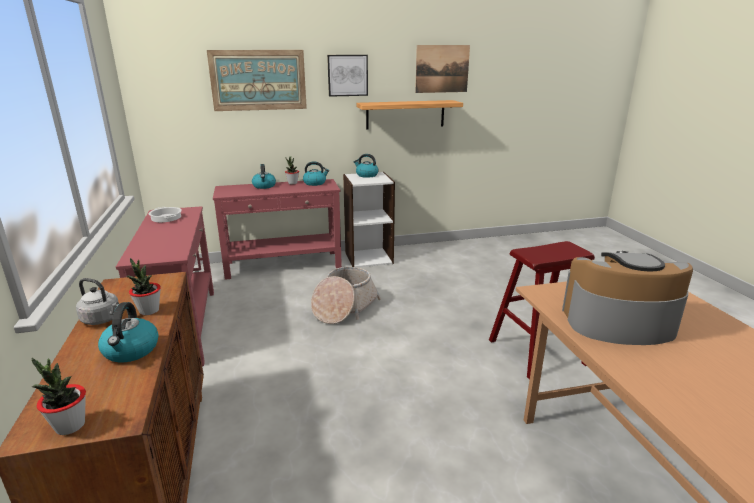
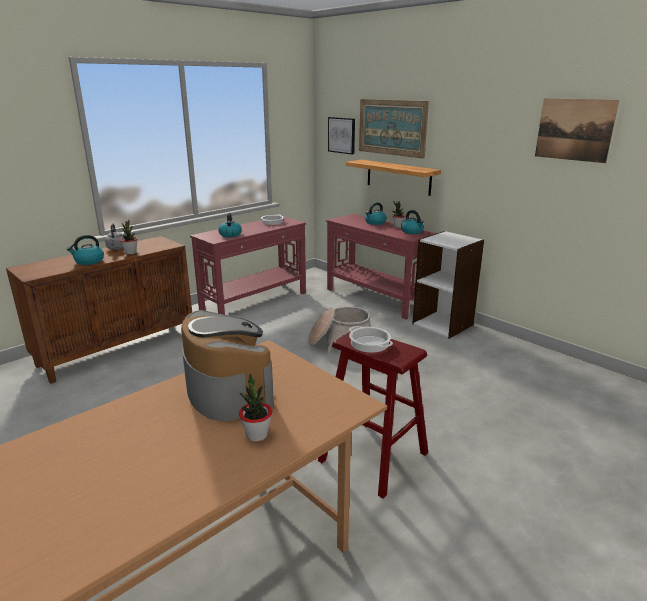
camera: 60 degrees right, 0 degrees up
potted plant [31,358,86,435] -> potted plant moved to [239,373,272,442]
picture [327,55,368,97] -> picture moved to [328,117,355,155]
kettle [354,154,378,178] -> kettle moved to [218,213,242,237]
shelf [356,100,463,129] -> shelf moved to [346,160,441,196]
none -> cooking pot [349,326,393,353]

